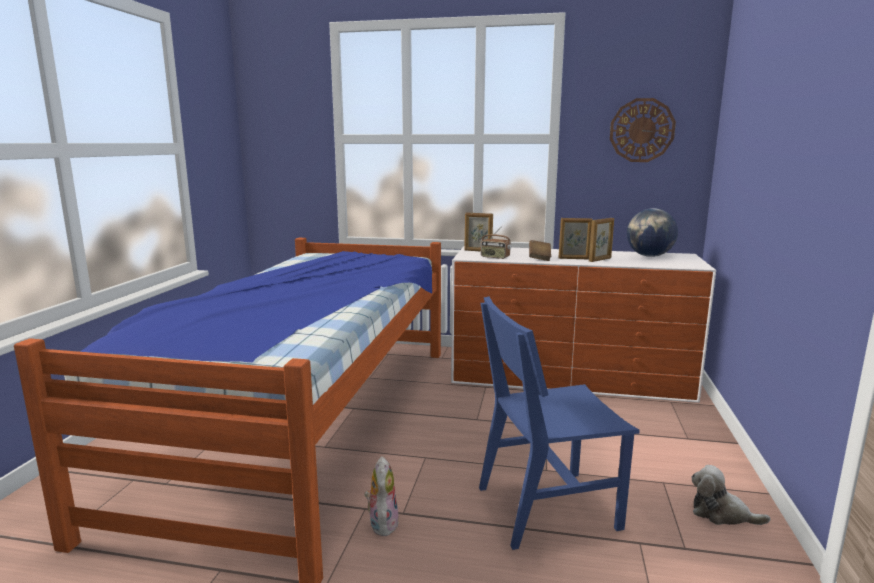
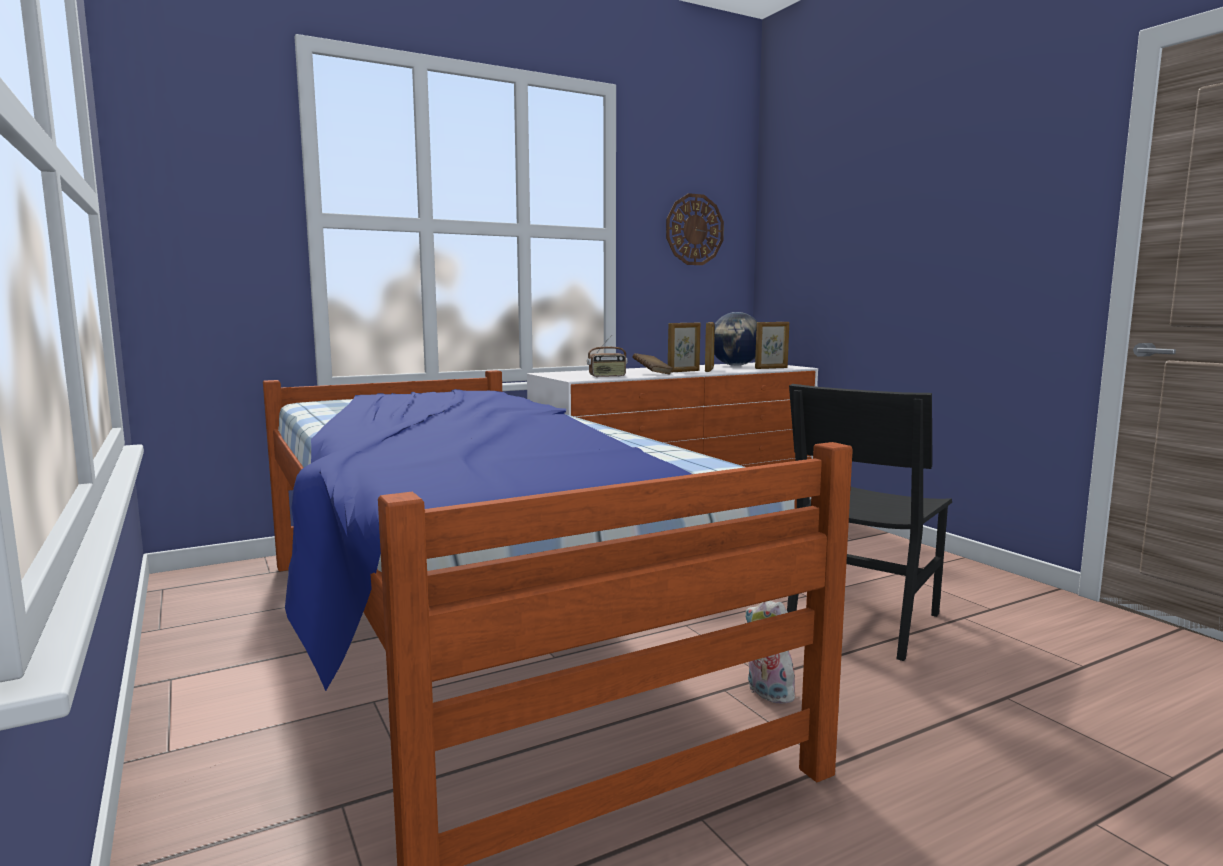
camera: 40 degrees left, 5 degrees down
picture frame [464,212,493,252] -> picture frame moved to [755,322,789,369]
blue chair [479,296,640,550] -> black chair [787,384,952,661]
plush toy [691,465,770,525] -> none

